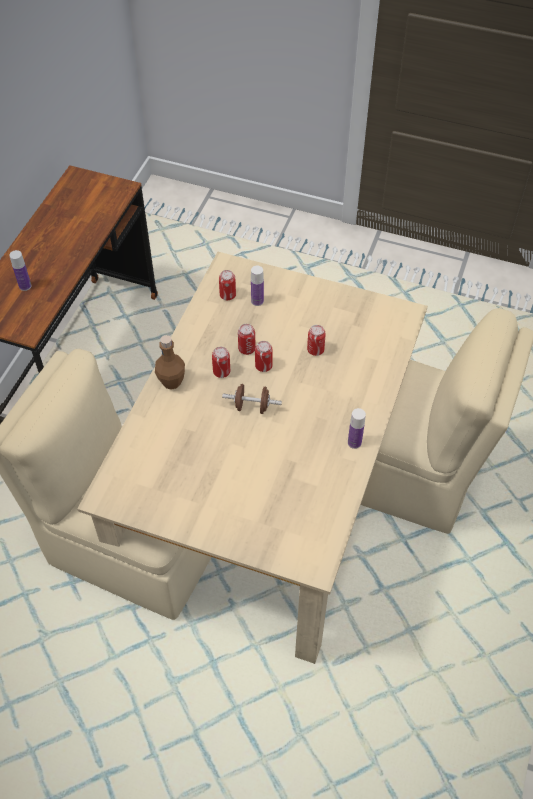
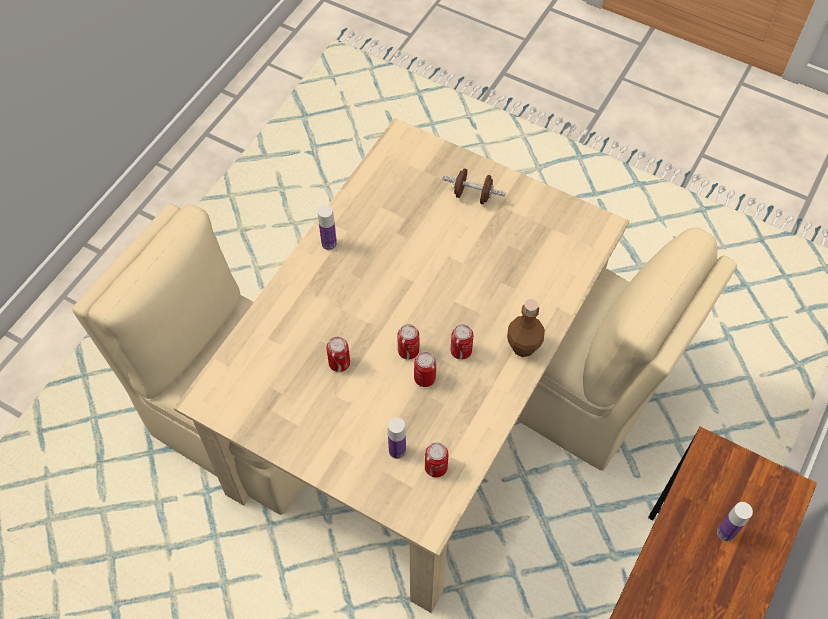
camera: 170 degrees left, 5 degrees up
brown dumbbell [222,384,282,414] -> brown dumbbell moved to [442,169,506,204]

